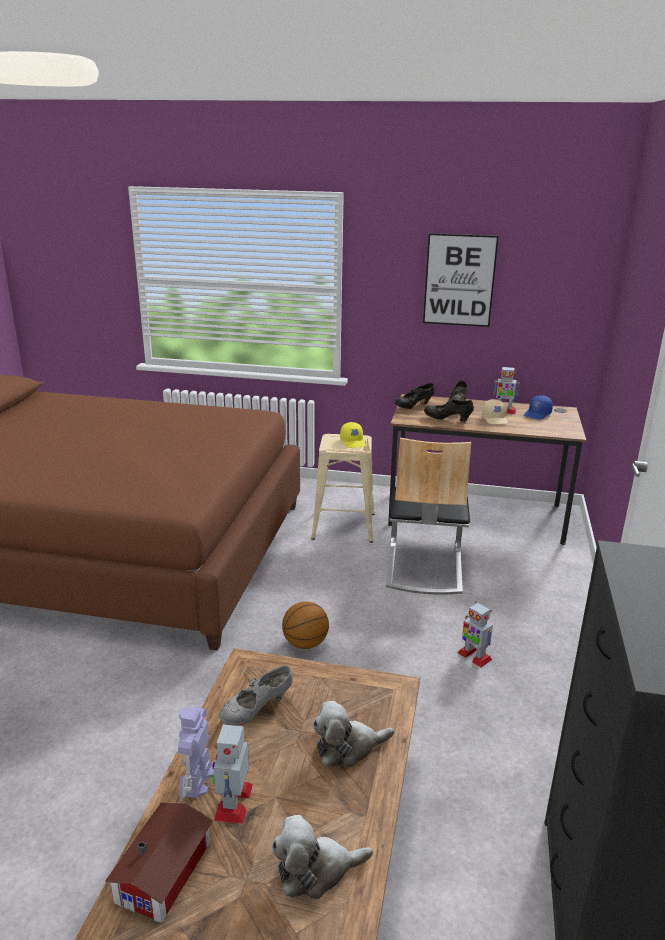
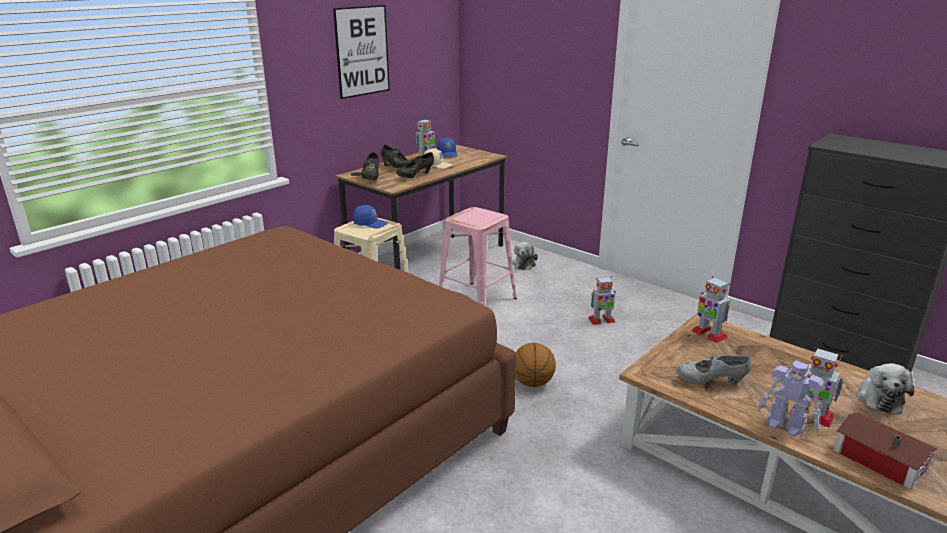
camera: 60 degrees left, 0 degrees up
grey shoe [219,665,293,726] -> grey shoe turned 105 degrees clockwise [676,355,751,385]
plush toy [313,701,395,767] -> plush toy moved to [512,242,538,270]
yellow cap [340,422,366,448] -> blue cap [353,205,388,228]
chair [386,438,471,595] -> pink stool [439,207,517,306]
none -> toy robot [691,276,731,343]

